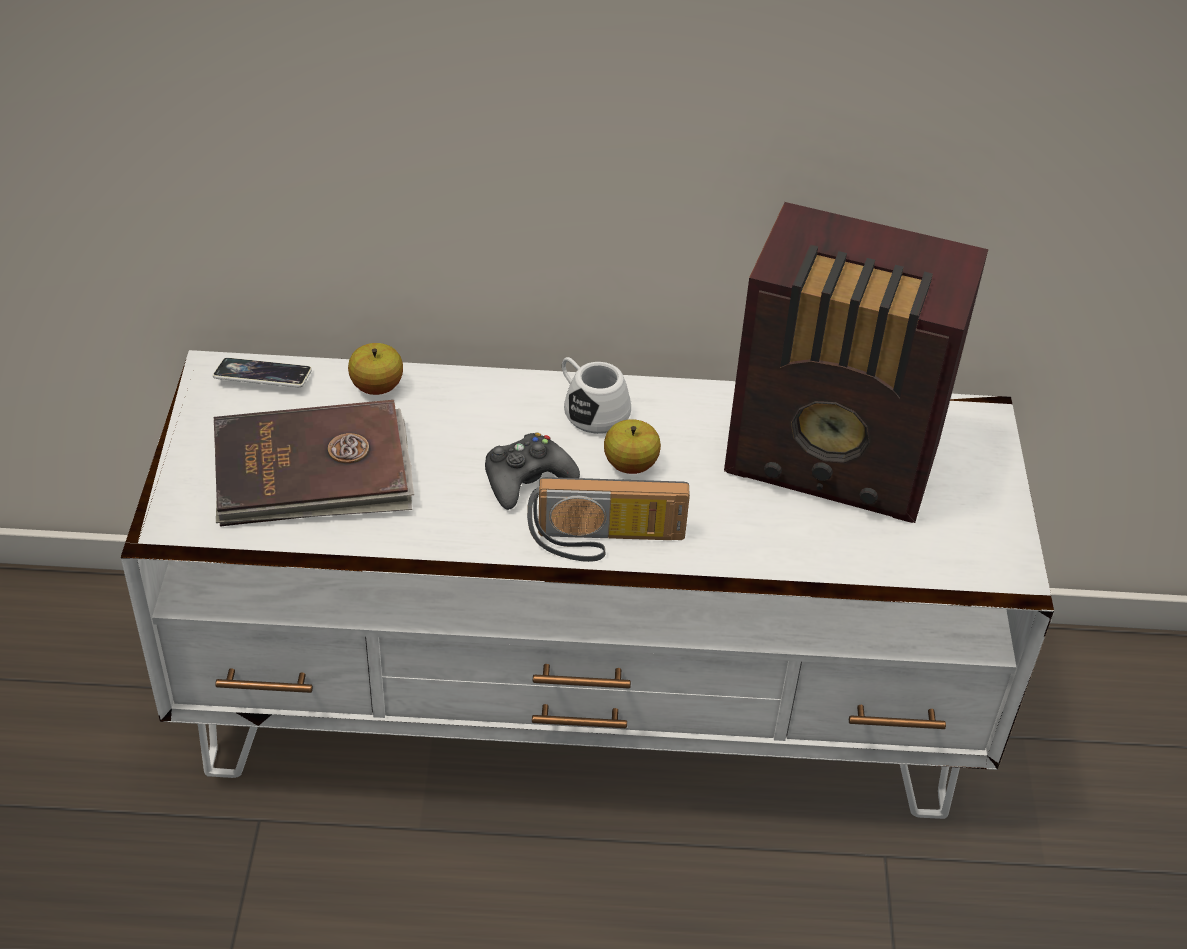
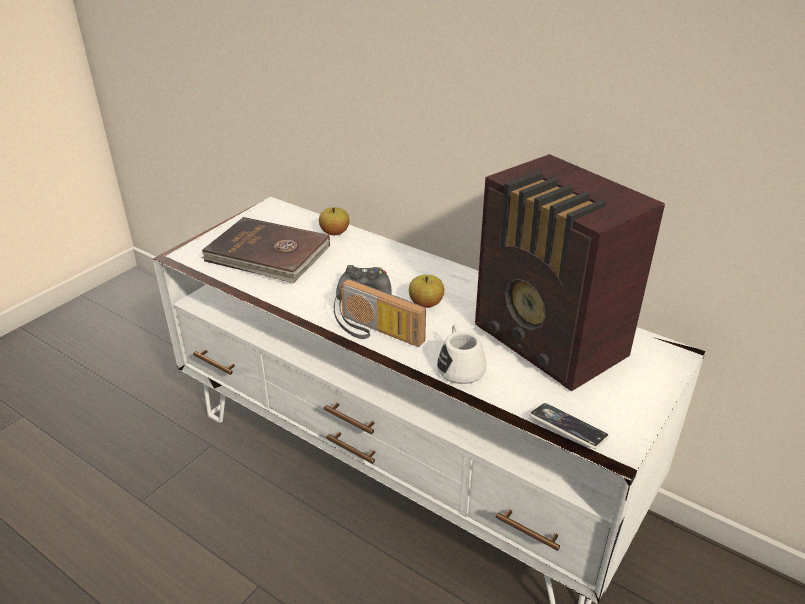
camera: 35 degrees right, 10 degrees down
phone [213,358,312,387] -> phone moved to [529,403,609,449]
white mug [562,357,631,434] -> white mug moved to [437,324,486,384]

